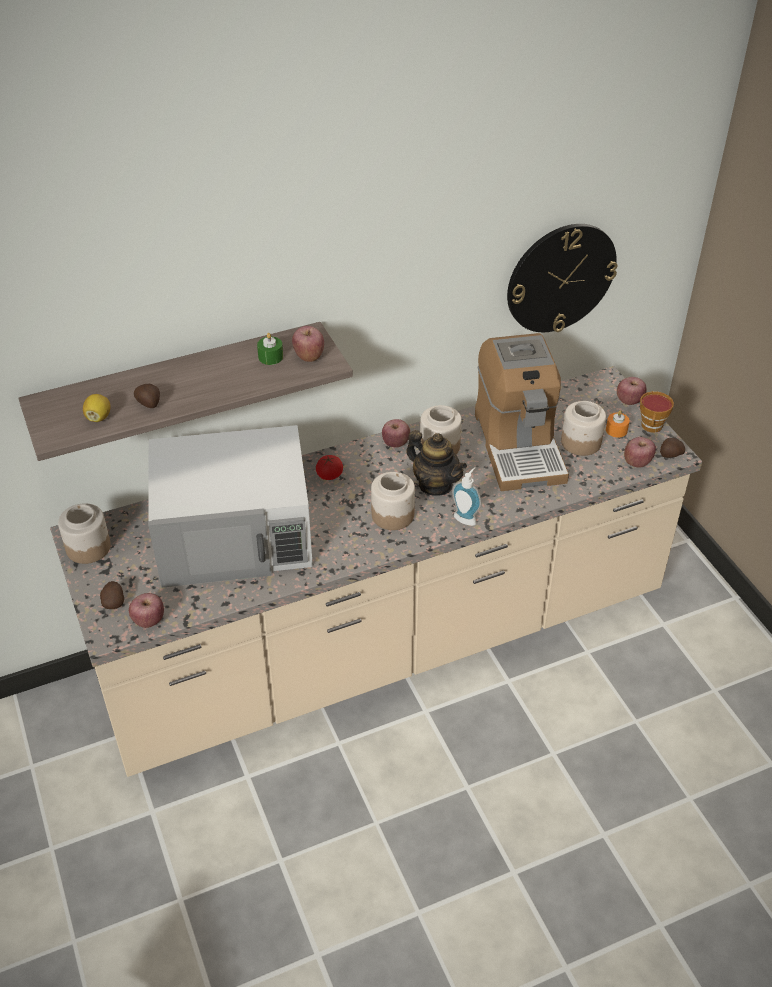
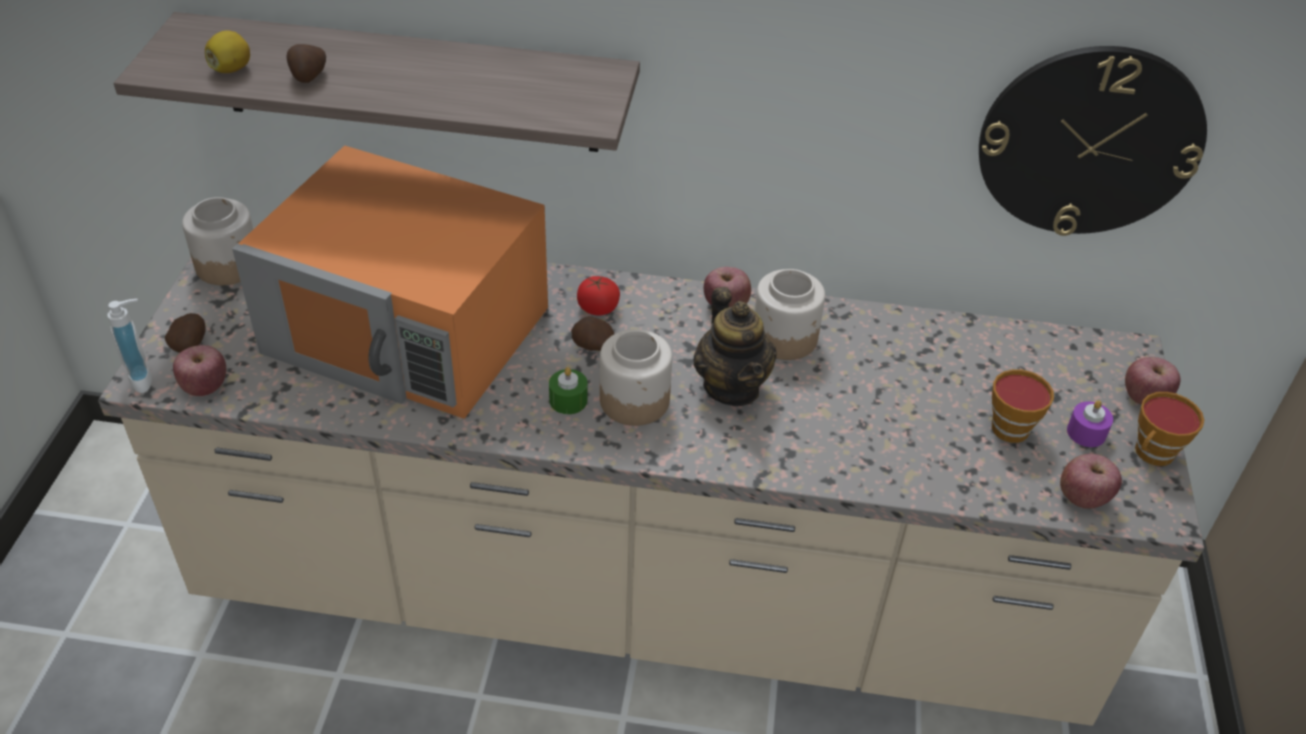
camera: 30 degrees right, 0 degrees up
white microwave [148,425,313,588] -> orange microwave [232,145,548,419]
green candle [257,333,283,365] -> green candle moved to [549,367,588,414]
apple [292,326,324,362] -> none
soap dispenser [452,467,481,526] -> soap dispenser moved to [107,299,152,393]
coffee machine [475,333,569,491] -> none
jar [561,401,606,456] -> cup [992,369,1054,443]
orange candle [606,410,630,438] -> purple candle [1067,400,1113,447]
potato [660,438,685,458] -> potato moved to [571,316,615,351]

